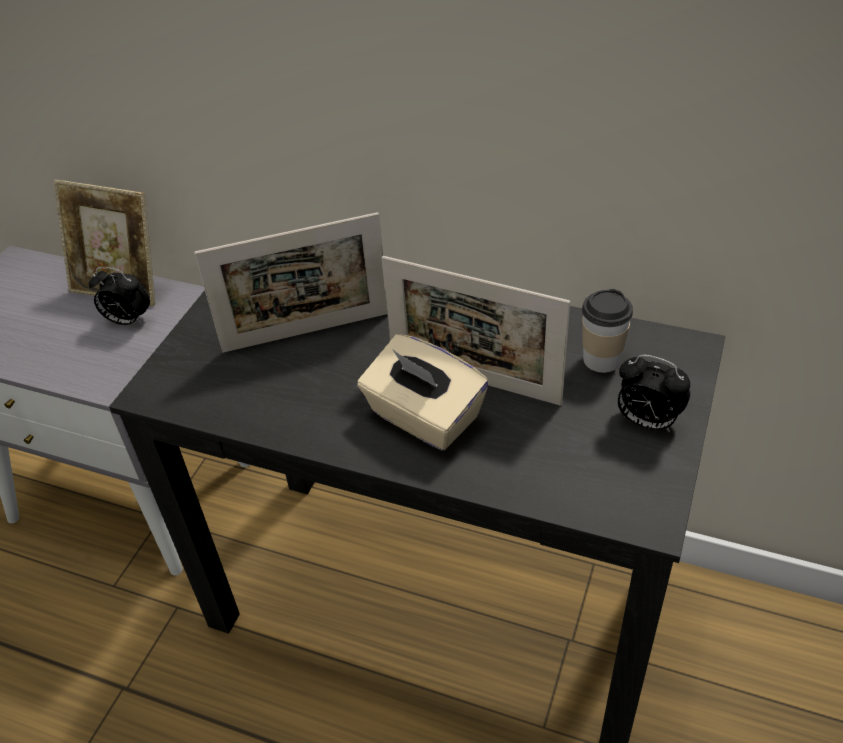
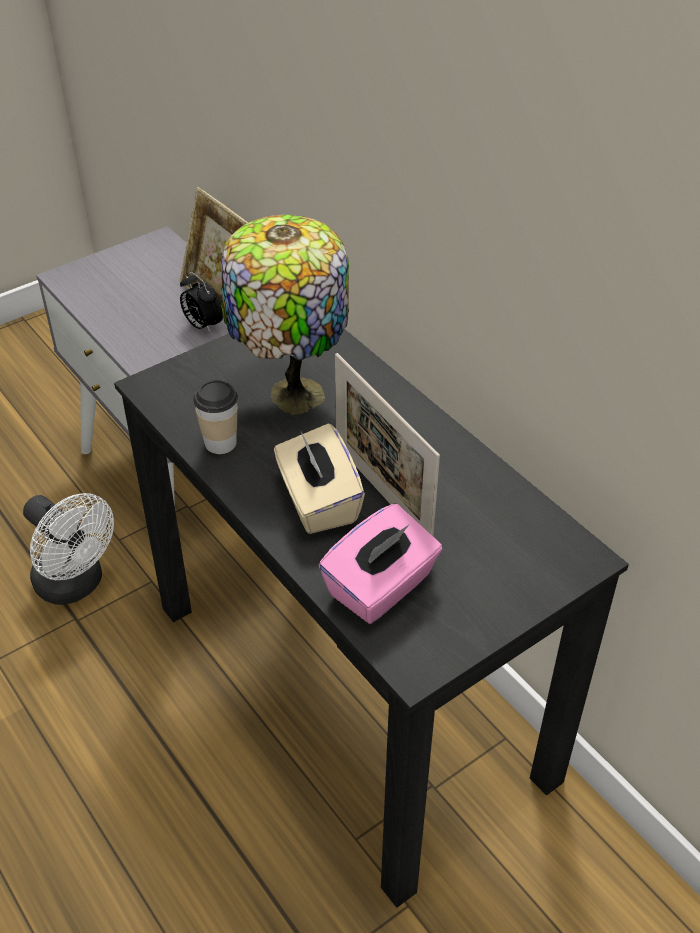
camera: 30 degrees right, 0 degrees up
picture frame [194,212,387,353] -> table lamp [221,214,349,415]
cup [582,289,633,373] -> cup moved to [193,380,238,454]
alarm clock [618,355,690,432] -> none
none -> white fan [23,493,114,605]
none -> pink tissue box [319,504,442,624]

